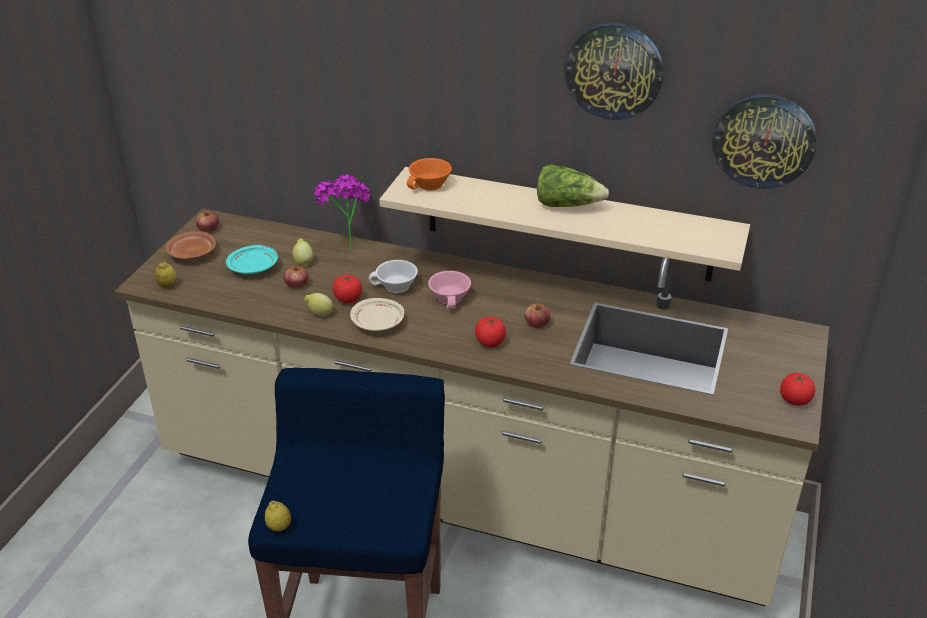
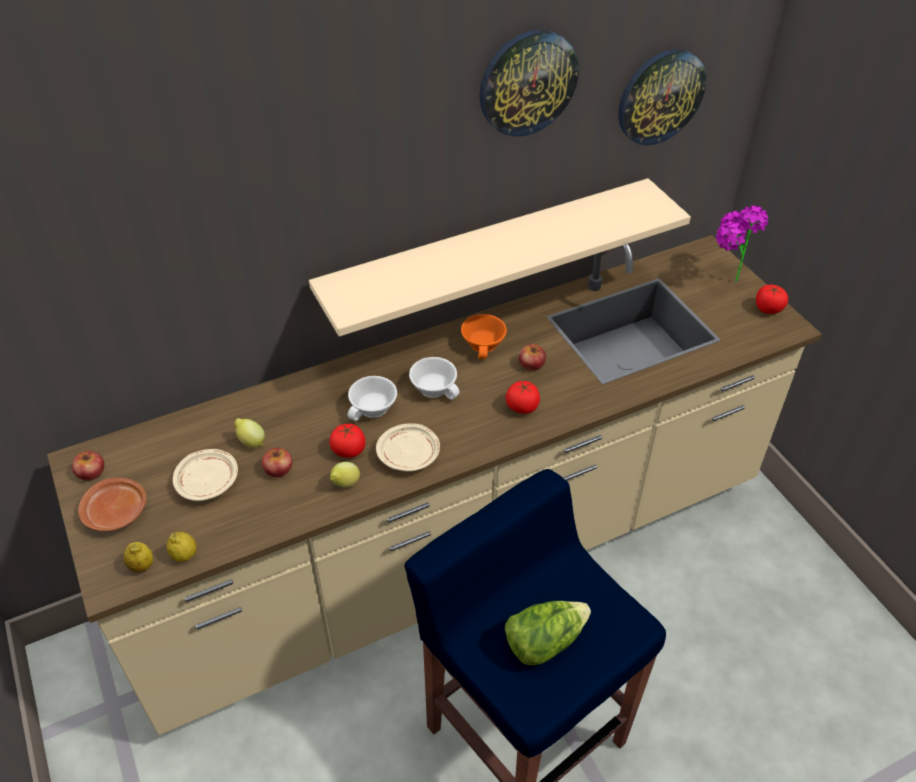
camera: 45 degrees left, 10 degrees up
turquoise plate [226,245,278,274] -> beige plate [173,449,238,501]
lemon [265,500,291,531] -> lemon moved to [166,532,196,562]
potted plant [314,174,370,250] -> potted plant moved to [716,205,768,282]
orange cup [407,158,452,191] -> orange cup moved to [461,314,507,359]
pink cup [428,271,471,309] -> white cup [409,357,460,400]
lettuce [537,164,609,207] -> lettuce moved to [505,601,591,666]

